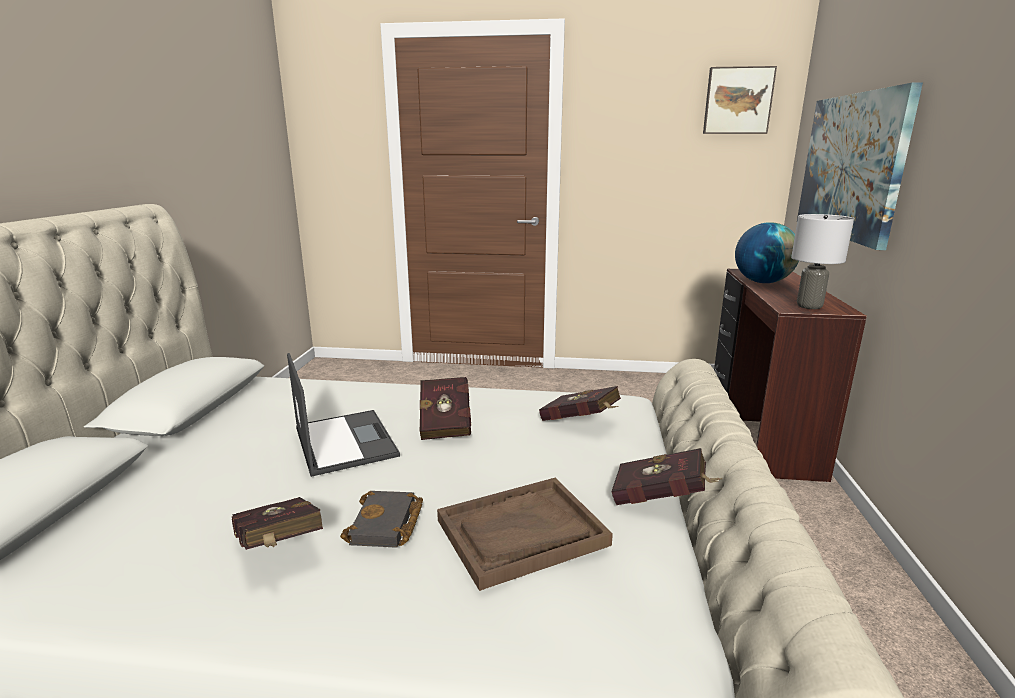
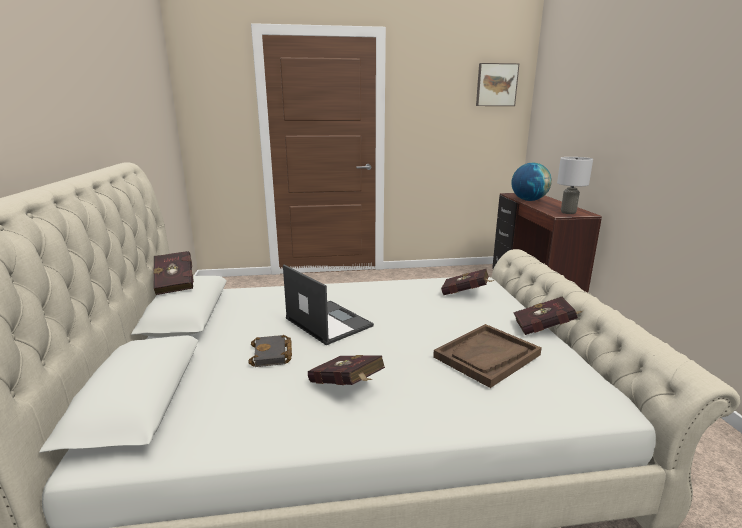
camera: 15 degrees left, 0 degrees up
black book [340,491,423,548] -> black book moved to [248,335,292,367]
red book [420,377,471,440] -> red book moved to [153,251,194,295]
picture [797,82,923,250] -> none

